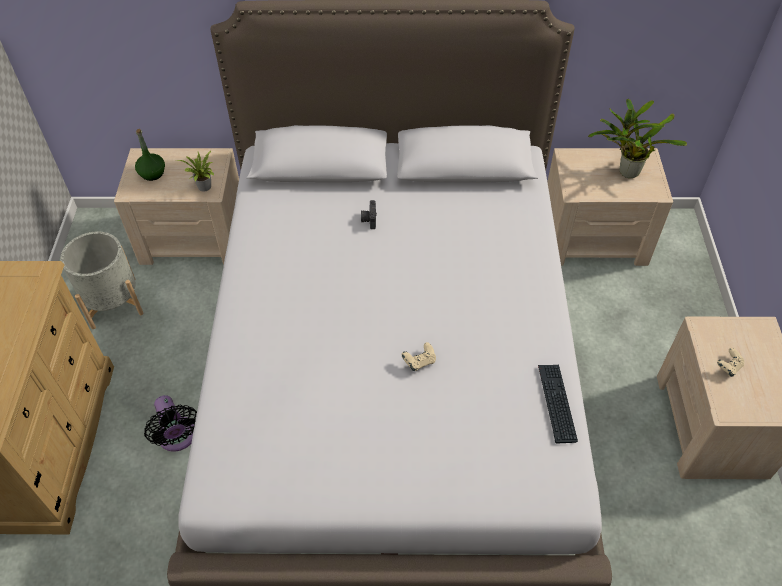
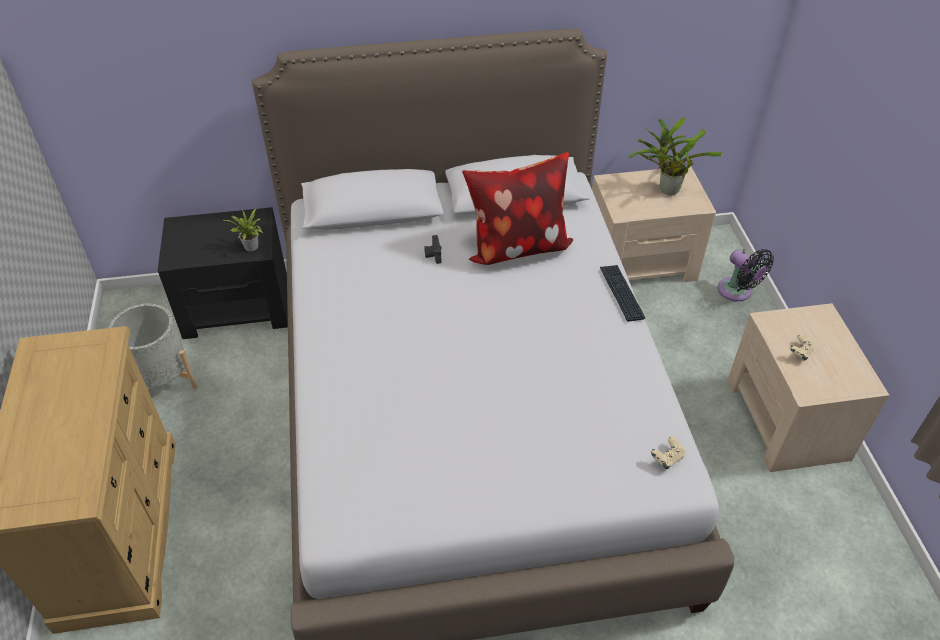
camera: 10 degrees left, 5 degrees down
beige nightstand [114,148,239,265] -> black nightstand [158,207,288,339]
green bottle [135,129,165,181] -> none
black fan [144,395,197,451] -> black fan moved to [718,249,774,302]
beige game controller [402,342,436,371] -> beige game controller moved to [651,436,685,469]
keyboard [538,365,578,443] -> keyboard moved to [600,265,645,322]
none -> pillow [462,152,573,265]

